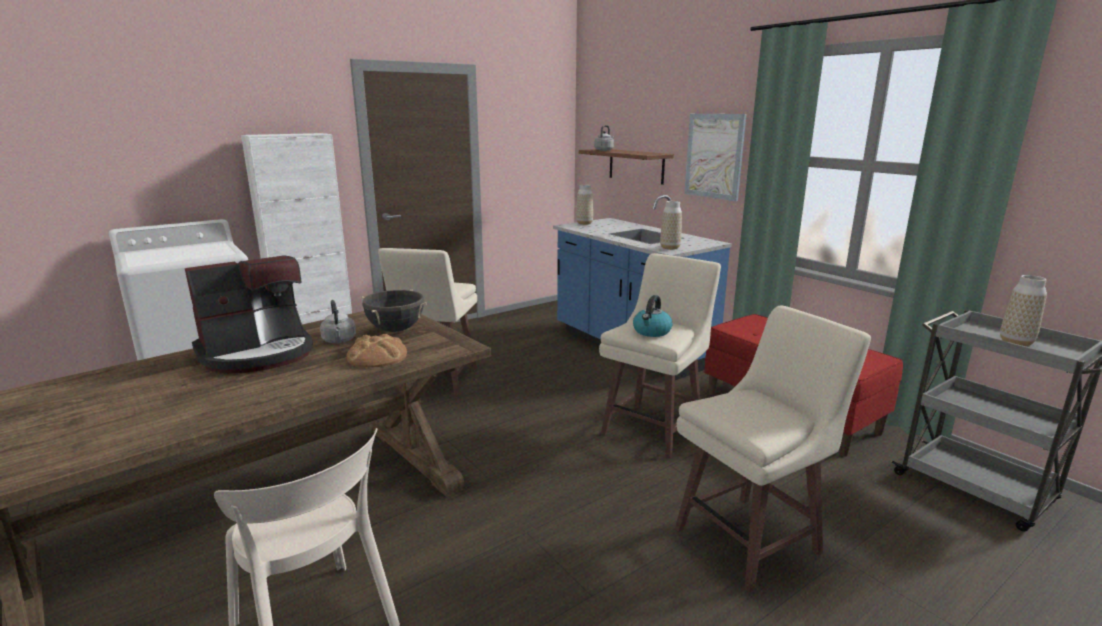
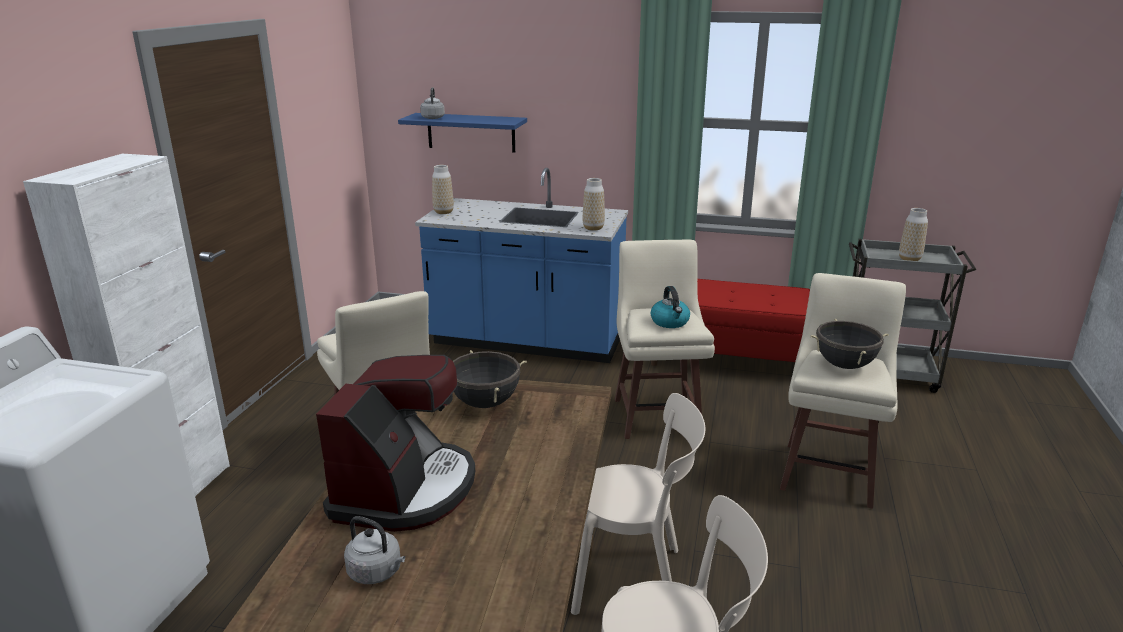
camera: 40 degrees left, 5 degrees up
grey kettle [320,300,356,343] -> grey kettle moved to [344,516,405,584]
bread [347,334,407,368] -> none
brown shelf [579,149,674,185] -> blue shelf [398,113,527,152]
picture [684,114,746,201] -> none
none -> beige chair [571,393,705,615]
none -> black cooking pot [811,319,889,369]

